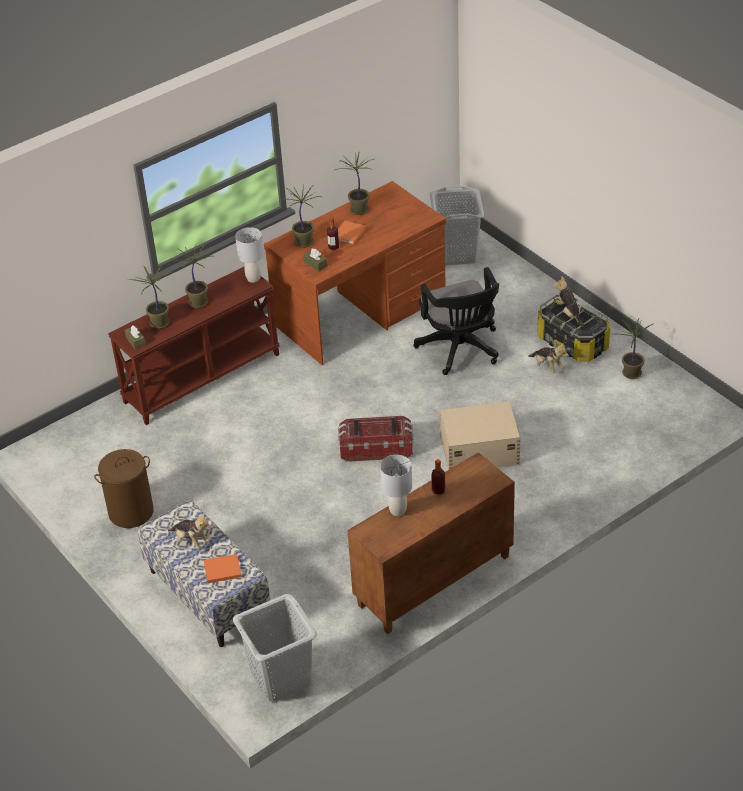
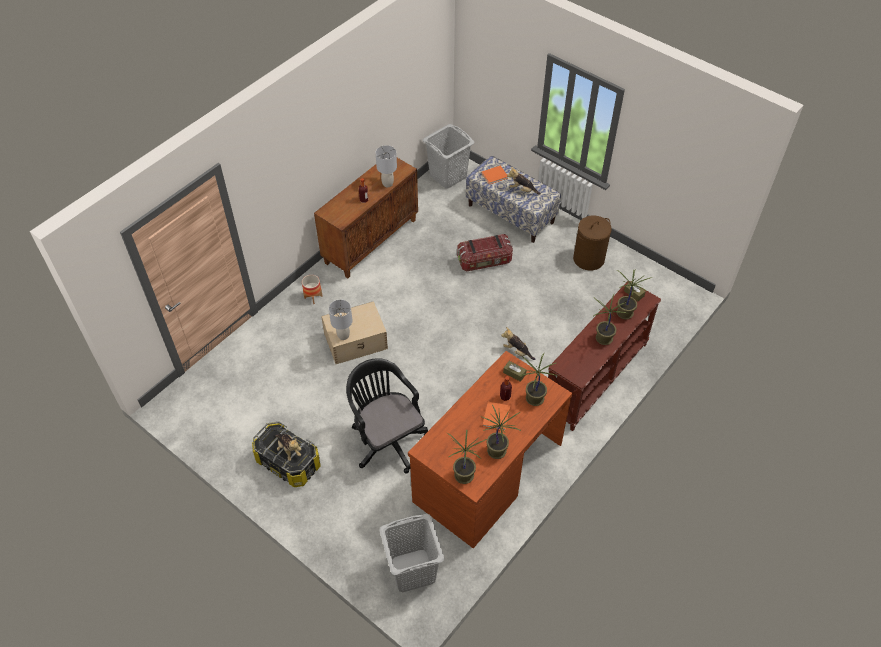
camera: 165 degrees right, 10 degrees up
grey table lamp [235,227,264,283] -> grey table lamp moved to [329,300,352,340]
storage box [338,416,414,462] -> storage box moved to [457,234,513,271]
plush toy [528,343,569,373] -> plush toy moved to [501,327,536,360]
potted plant [619,319,654,379] -> potted plant moved to [447,430,488,484]
none -> planter [302,275,323,304]

